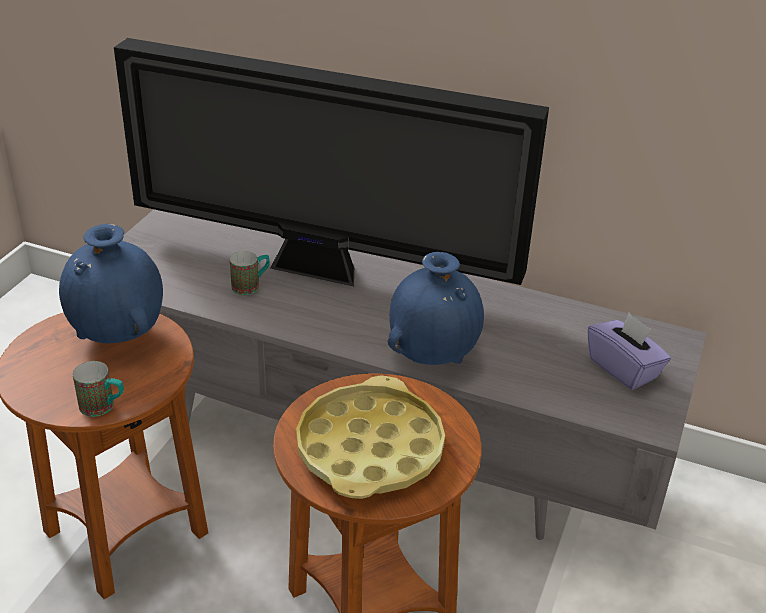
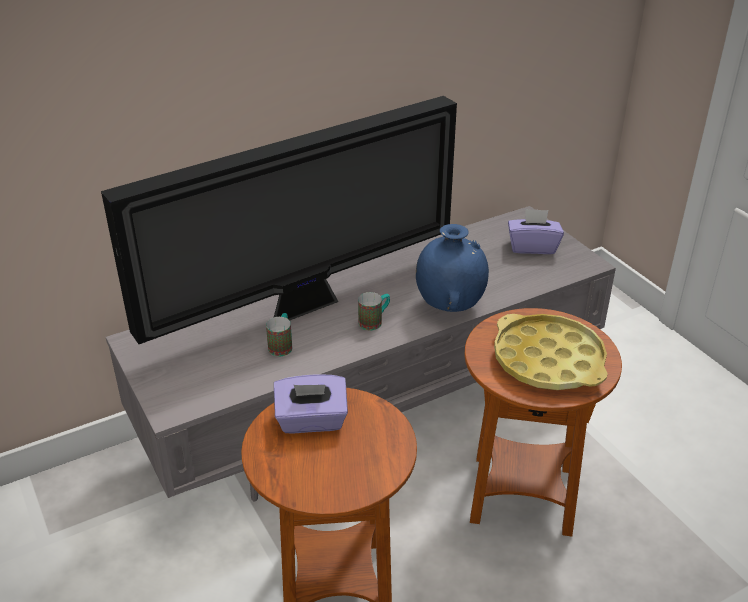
camera: 50 degrees left, 0 degrees up
blue vase [59,224,163,343] -> purple tissue box [274,375,348,433]
mug [73,361,124,417] -> mug moved to [358,292,390,330]

